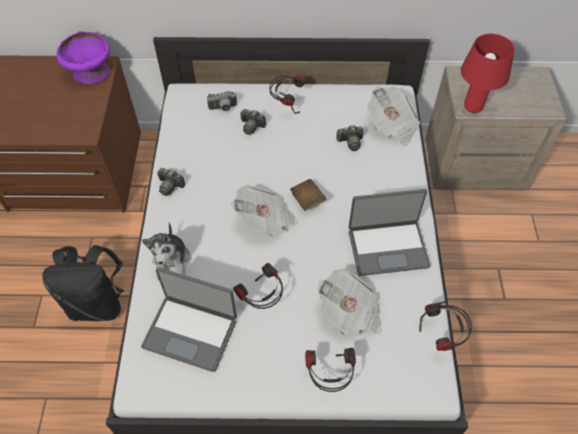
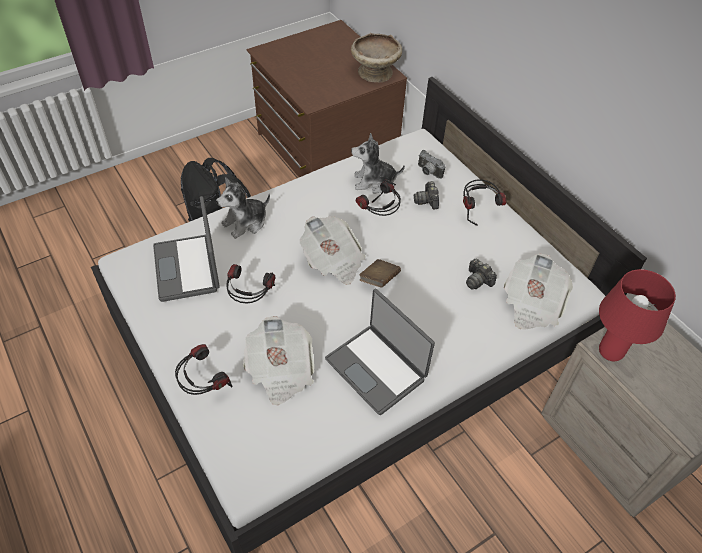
camera: 55 degrees right, 5 degrees down
purple bowl [56,31,110,84] -> beige bowl [351,33,402,82]
camera [157,168,185,196] -> none
headphones [419,301,472,351] -> headphones moved to [356,179,401,216]
none -> plush toy [351,133,405,194]

